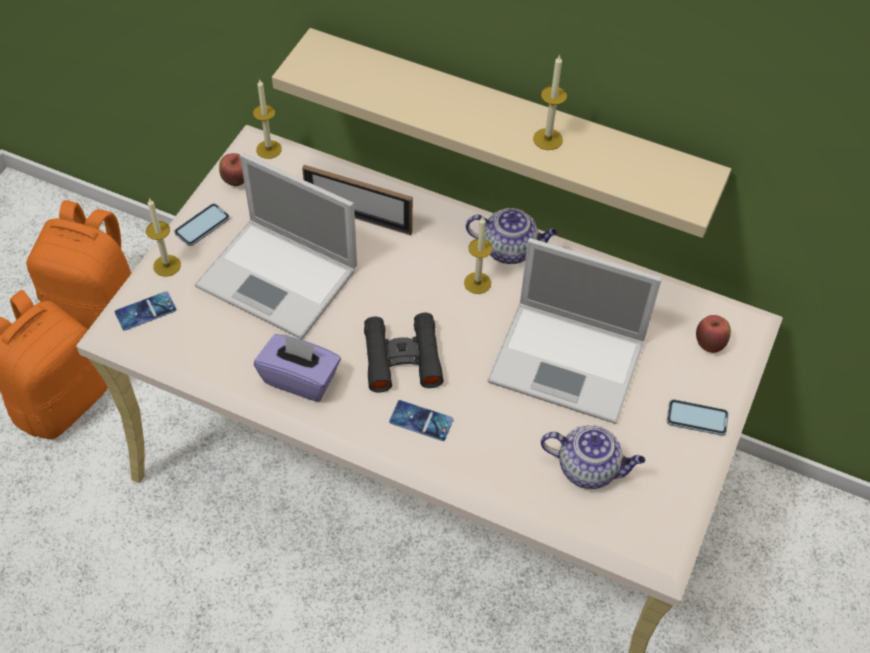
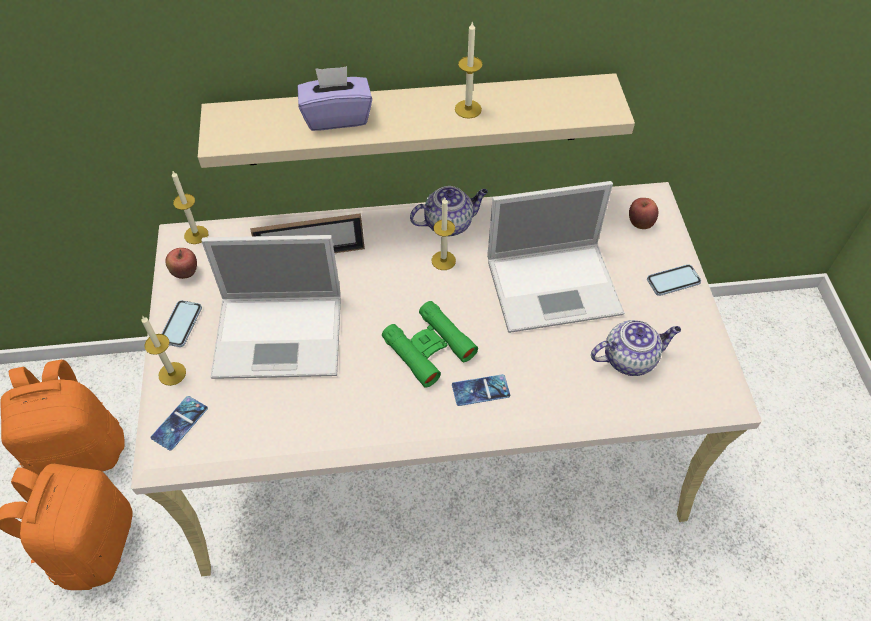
camera: 30 degrees left, 0 degrees up
purple tissue box [254,334,341,402] -> purple tissue box moved to [298,66,372,131]
black binoculars [364,313,444,392] -> green binoculars [382,301,478,387]

